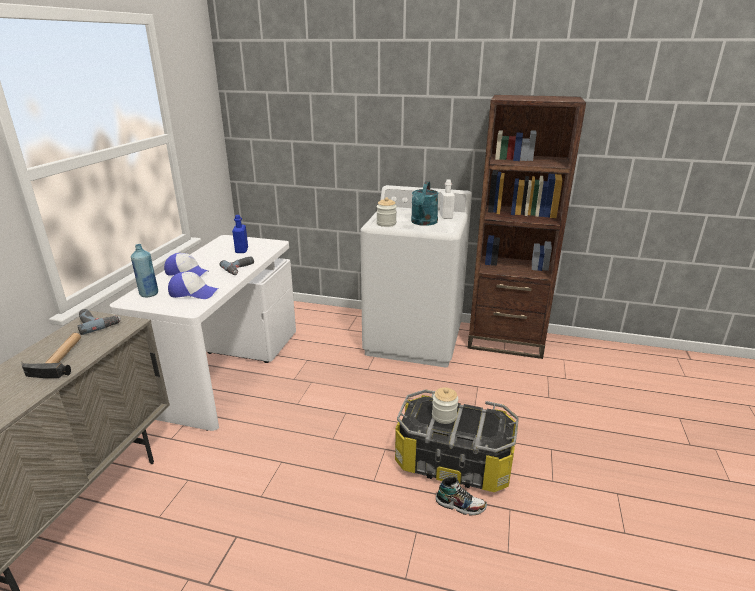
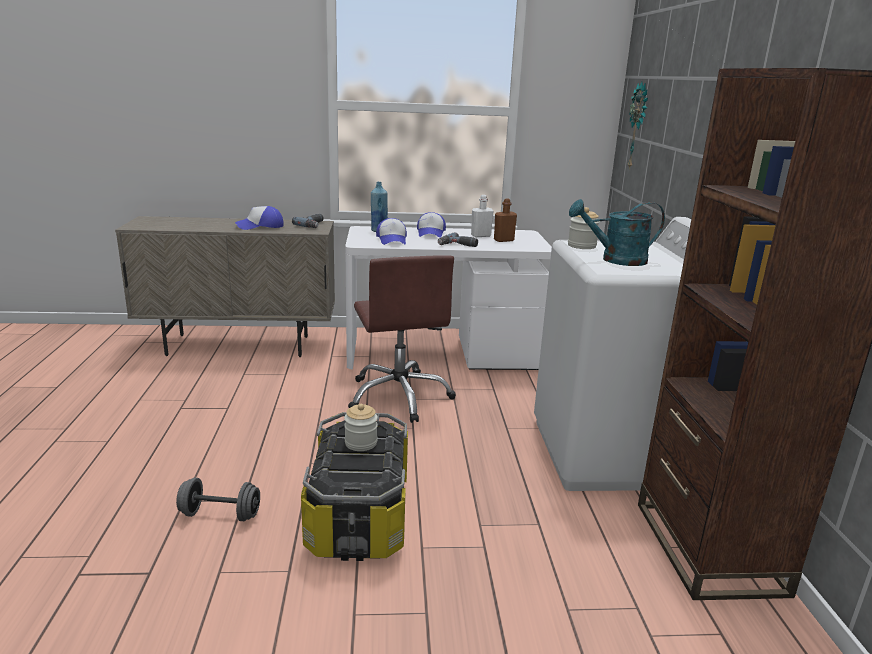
camera: 70 degrees right, 5 degrees down
hammer [21,333,81,378] -> cap [235,206,284,230]
blue bottle [232,215,248,253] -> brown bottle [494,199,517,242]
shoe [436,477,487,516] -> none
white bottle [440,179,455,219] -> white bottle moved to [471,195,494,237]
none -> grey dumbbell [176,478,260,521]
none -> brown office chair [348,255,456,423]
none -> wall clock [627,82,648,169]

